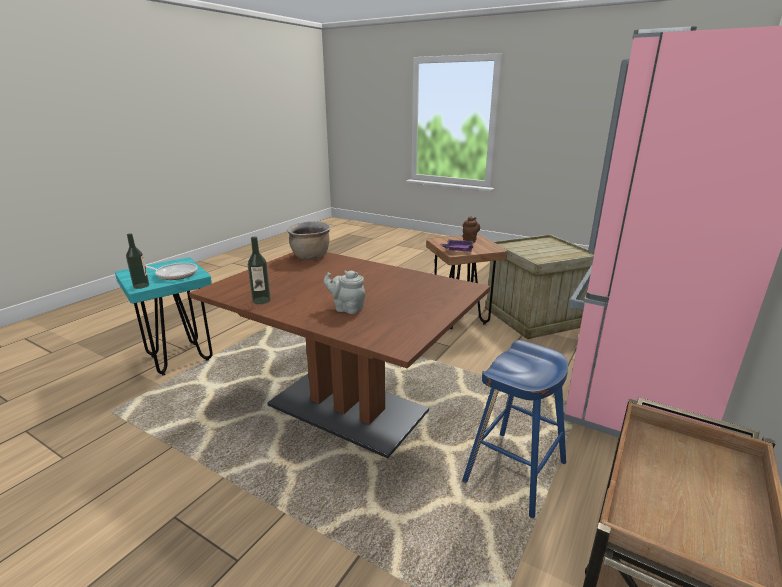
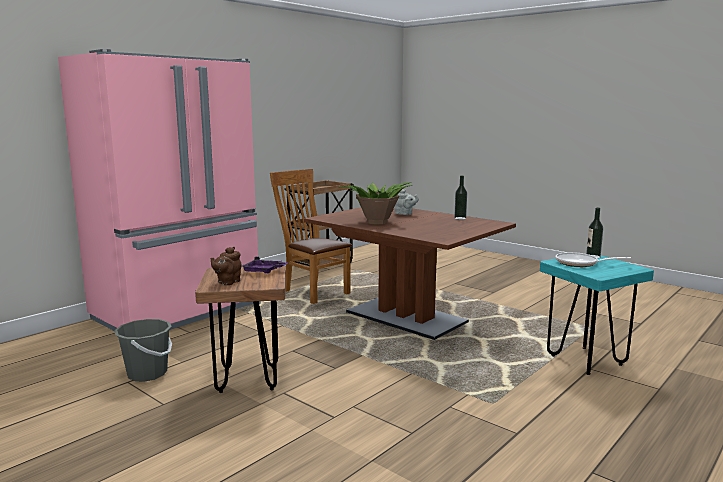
camera: 170 degrees left, 10 degrees down
brown cooking pot [287,222,331,260] -> none
blue stool [462,340,568,518] -> brown chair [270,169,352,304]
crate [485,234,594,339] -> grey bucket [114,319,172,381]
none -> potted plant [341,182,412,224]

